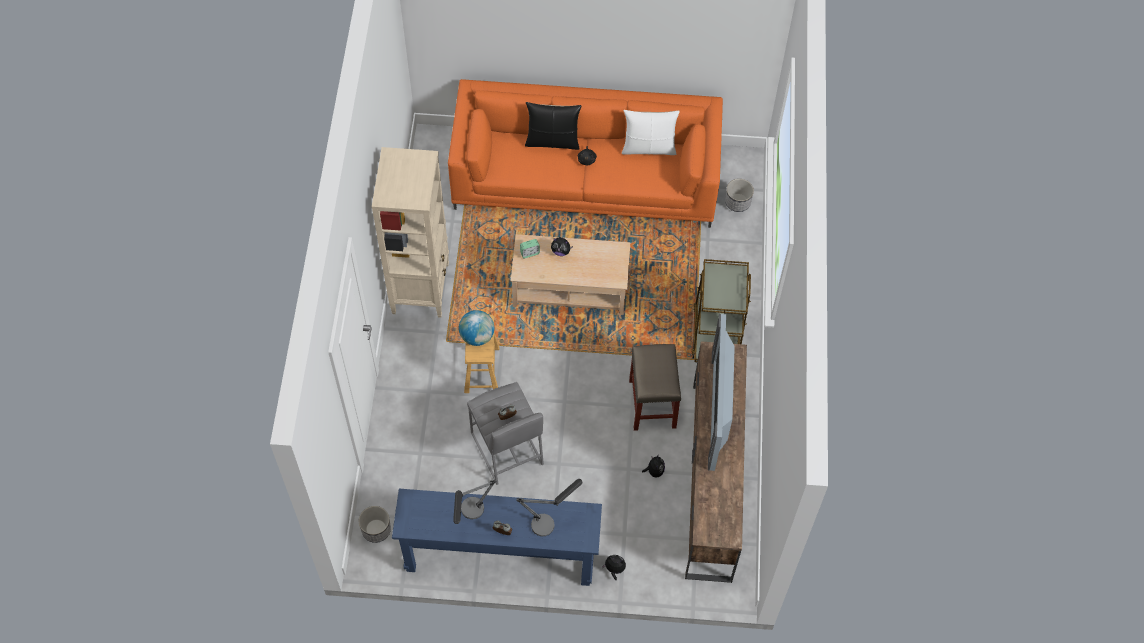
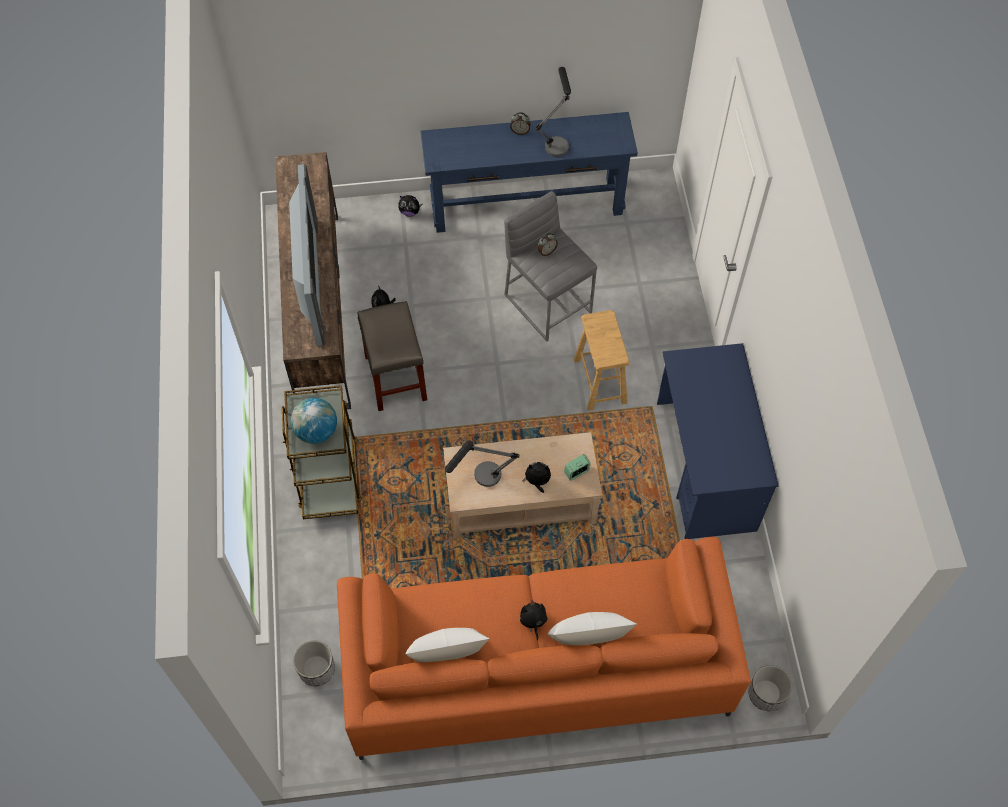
camera: 170 degrees right, 0 degrees up
planter [359,506,391,543] -> planter moved to [748,665,792,711]
beige bookcase [372,147,449,318] -> blue desk [657,343,779,539]
globe [459,310,494,346] -> globe moved to [291,398,337,444]
table lamp [516,479,582,536] -> table lamp moved to [445,440,519,487]
black pillow [525,102,582,150] -> white pillow [548,612,637,645]

